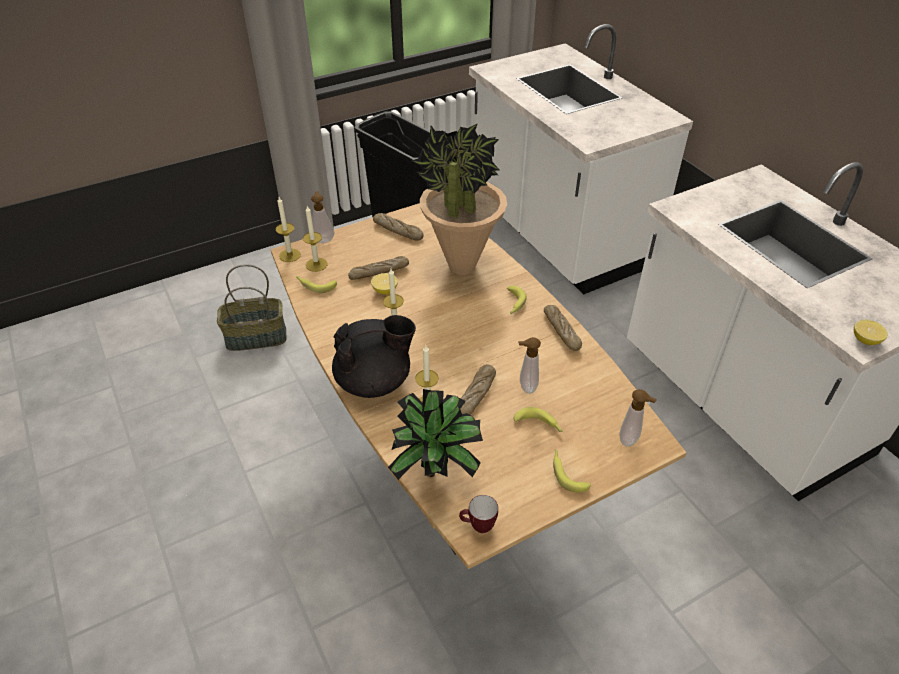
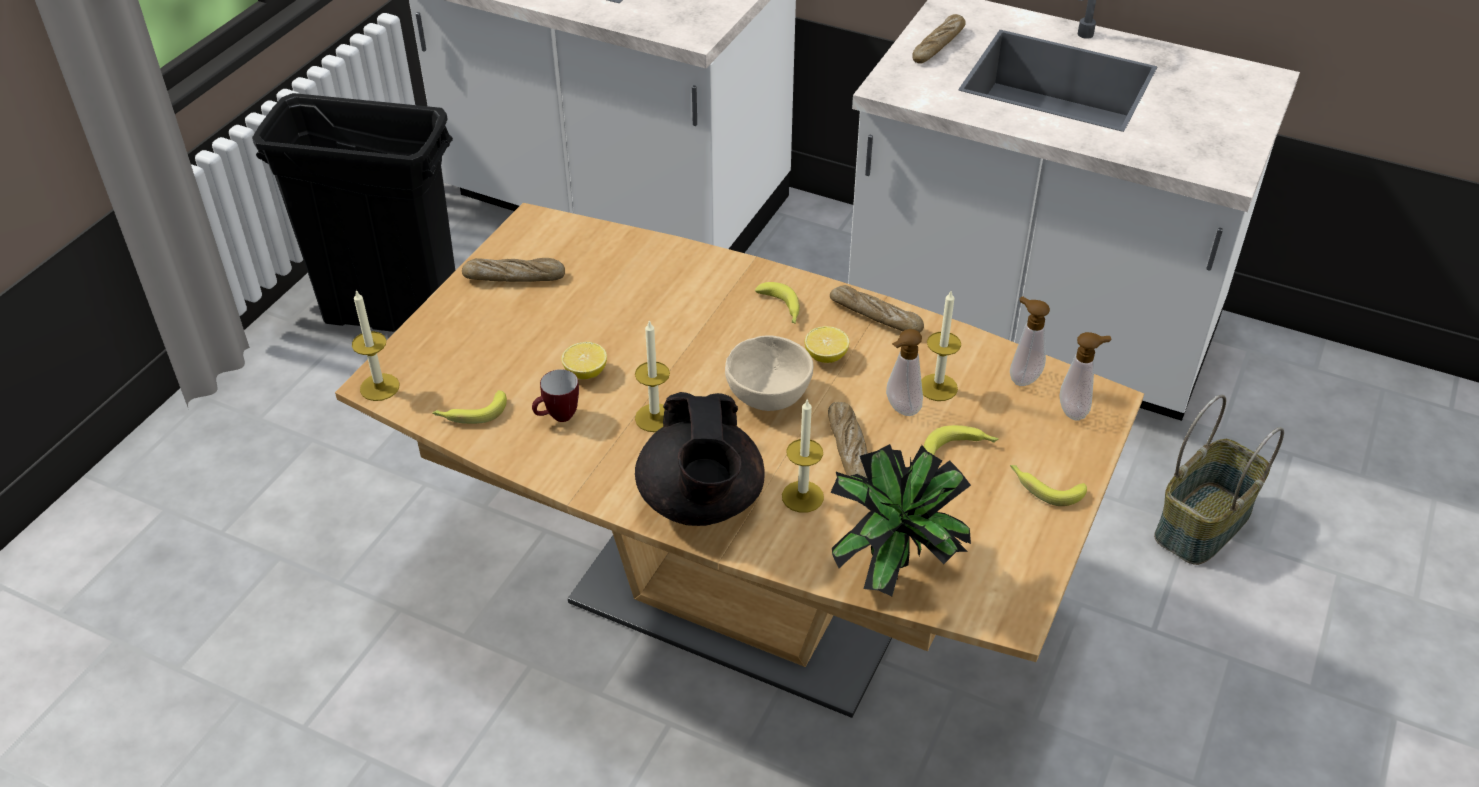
camera: 35 degrees left, 0 degrees up
basket [217,264,286,351] -> basket moved to [1154,395,1284,565]
candle [303,206,328,272] -> candle moved to [921,291,961,401]
soap dispenser [311,191,335,243] -> soap dispenser moved to [1010,296,1050,386]
black teapot [332,315,416,398] -> black teapot turned 135 degrees clockwise [635,392,765,526]
bread [348,256,409,280] -> bread moved to [912,14,966,64]
potted plant [412,123,507,275] -> none
mug [459,495,498,533] -> mug moved to [532,369,579,422]
lemon [854,319,888,345] -> lemon moved to [805,326,850,363]
none -> beige bowl [725,335,813,411]

